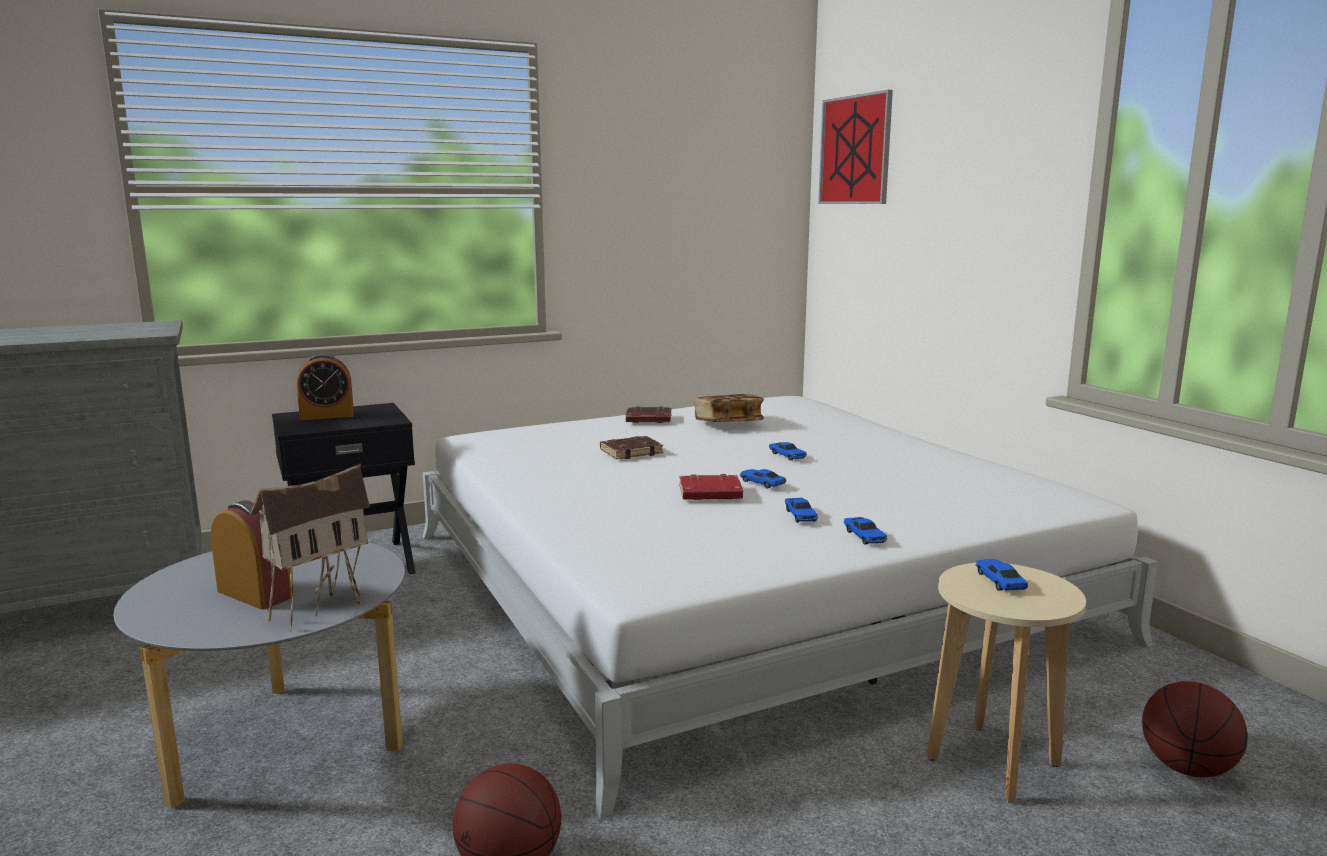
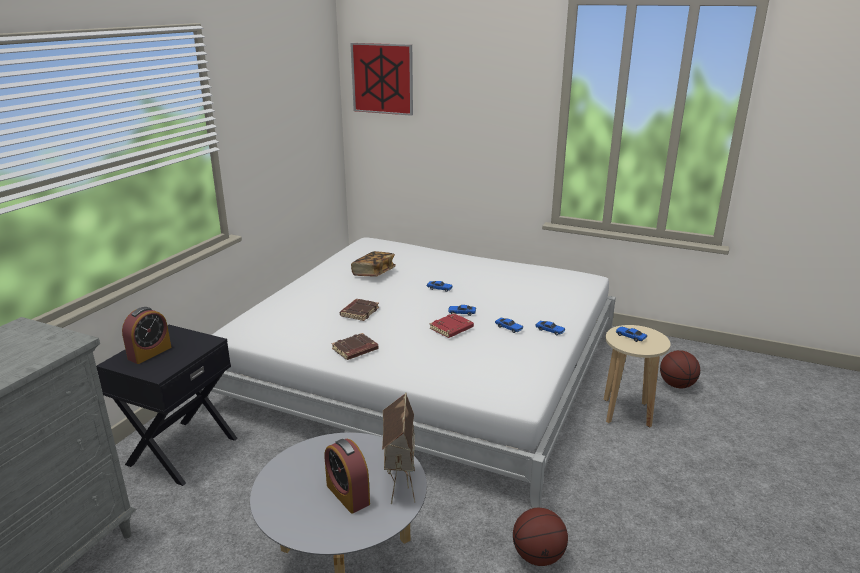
camera: 40 degrees left, 10 degrees up
alarm clock [211,500,292,610] -> alarm clock turned 120 degrees counterclockwise [325,439,370,514]
brown book [626,406,672,423] -> brown book moved to [332,333,379,360]

